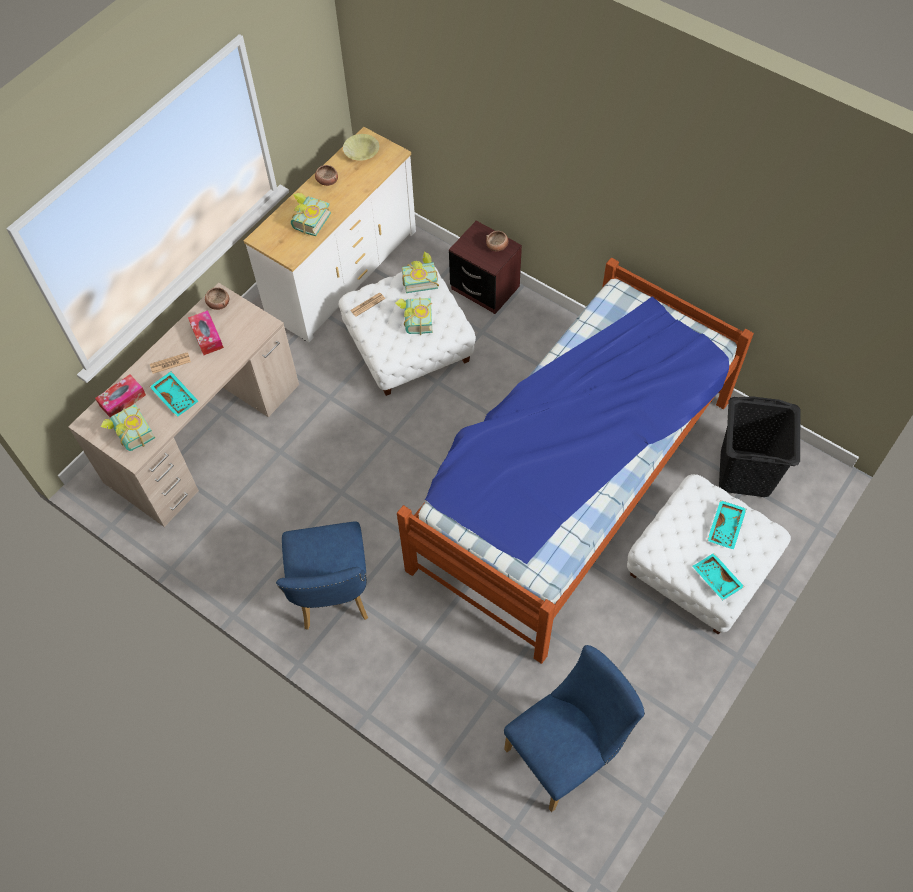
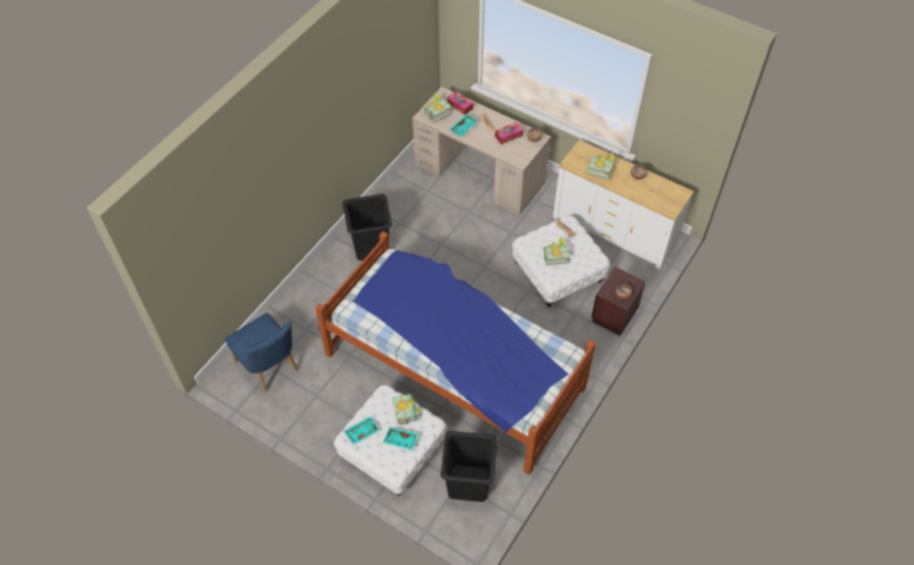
camera: 85 degrees right, 5 degrees down
blue chair [276,521,368,630] -> black laundry basket [342,194,392,261]
yellow bowl [343,134,379,161] -> none
book [402,251,439,293] -> book moved to [392,394,422,425]

